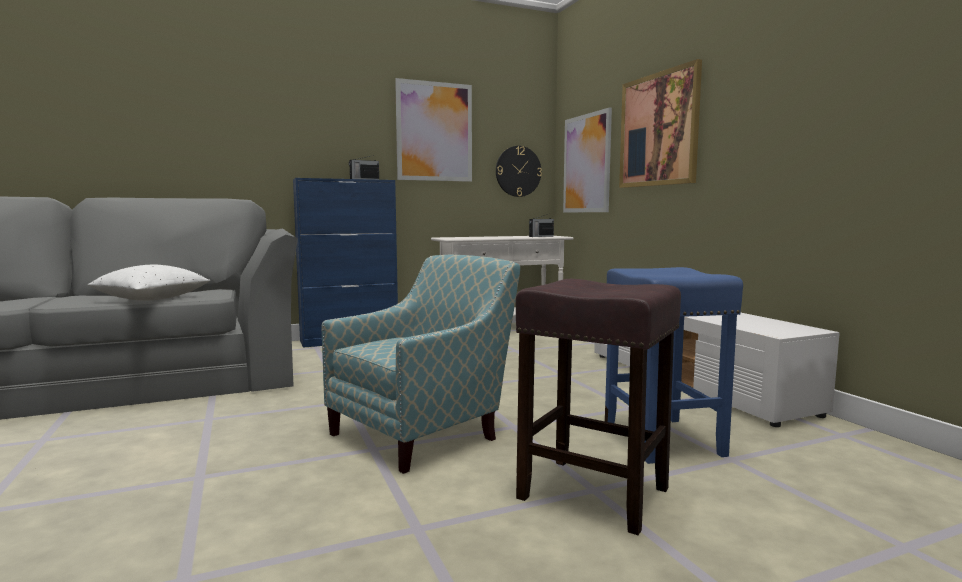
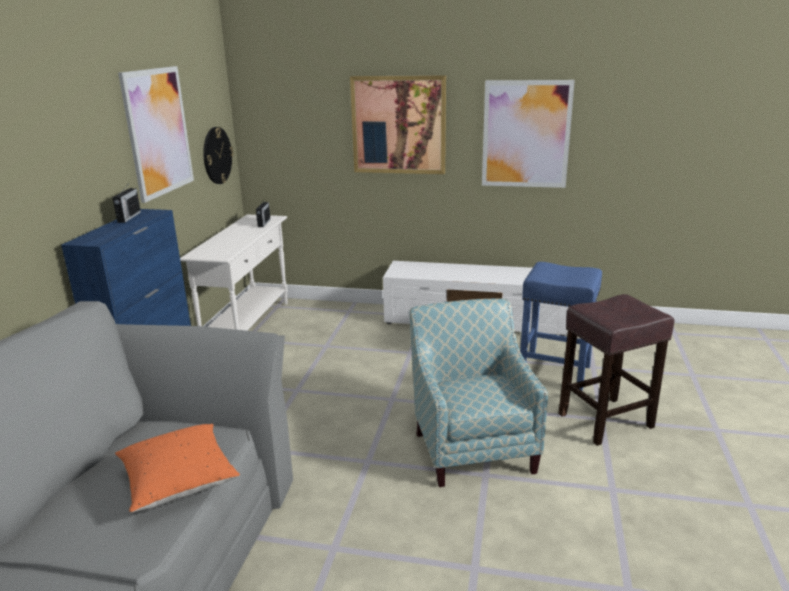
camera: 55 degrees left, 15 degrees up
white pillow [88,265,210,301] -> orange pillow [115,424,240,513]
picture [563,107,612,212] -> picture moved to [482,80,575,188]

